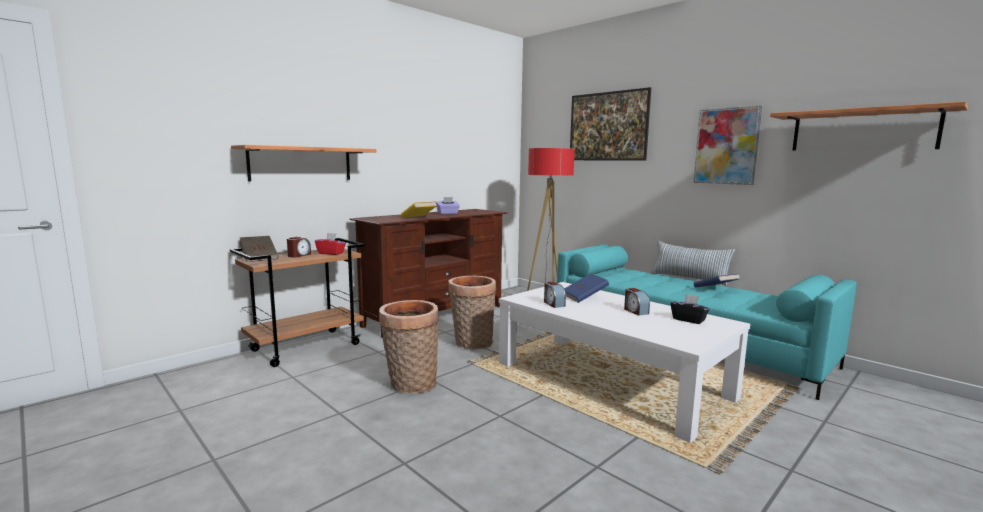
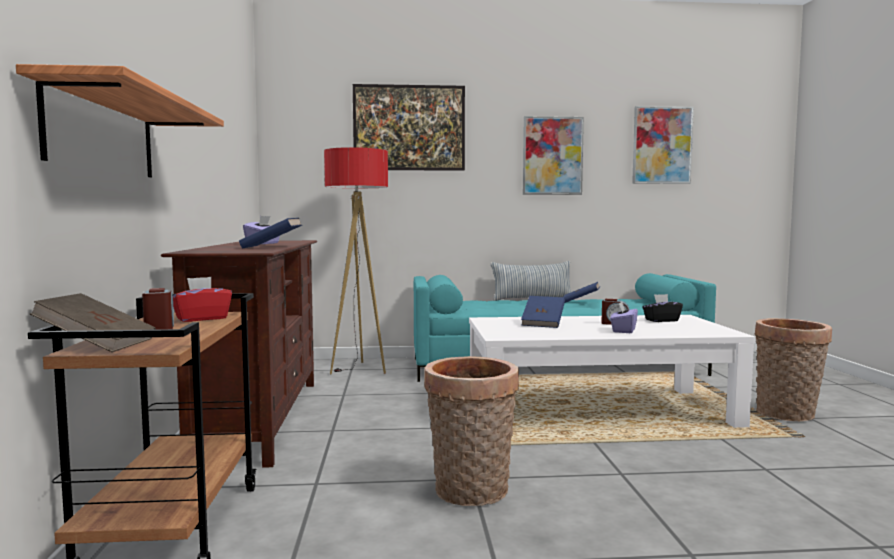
camera: 50 degrees left, 5 degrees down
yellow book [401,201,437,218] -> blue book [239,218,302,248]
basket [448,275,496,349] -> basket moved to [755,318,832,421]
alarm clock [544,282,566,308] -> none
shelf [770,102,968,151] -> picture [632,106,694,184]
none -> purple tissue box [610,302,638,333]

